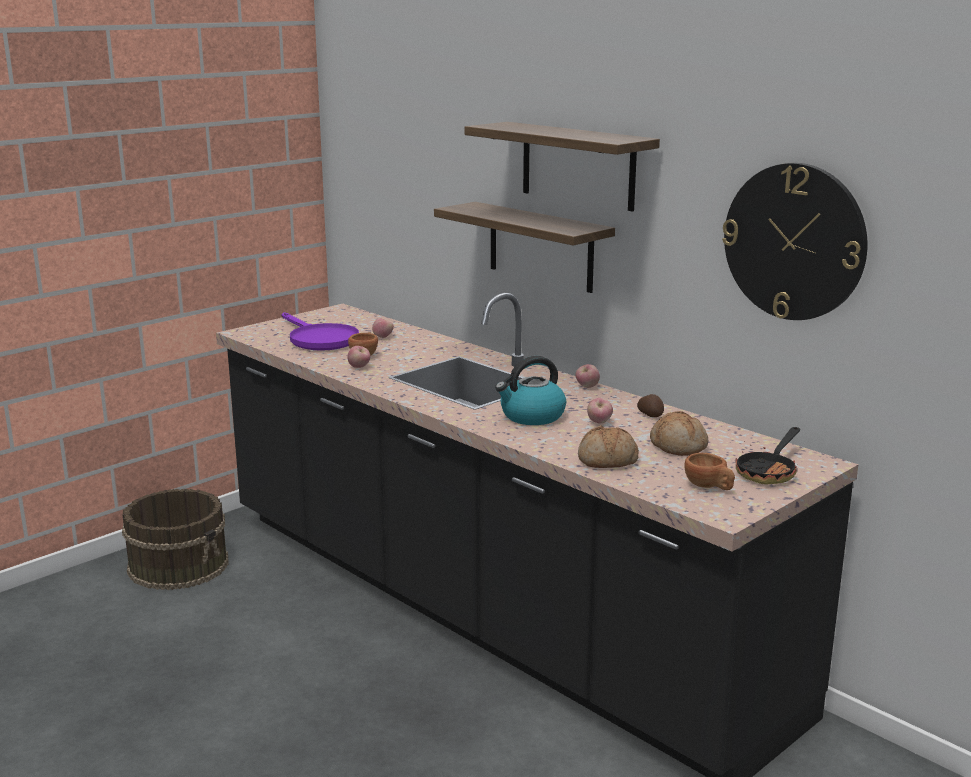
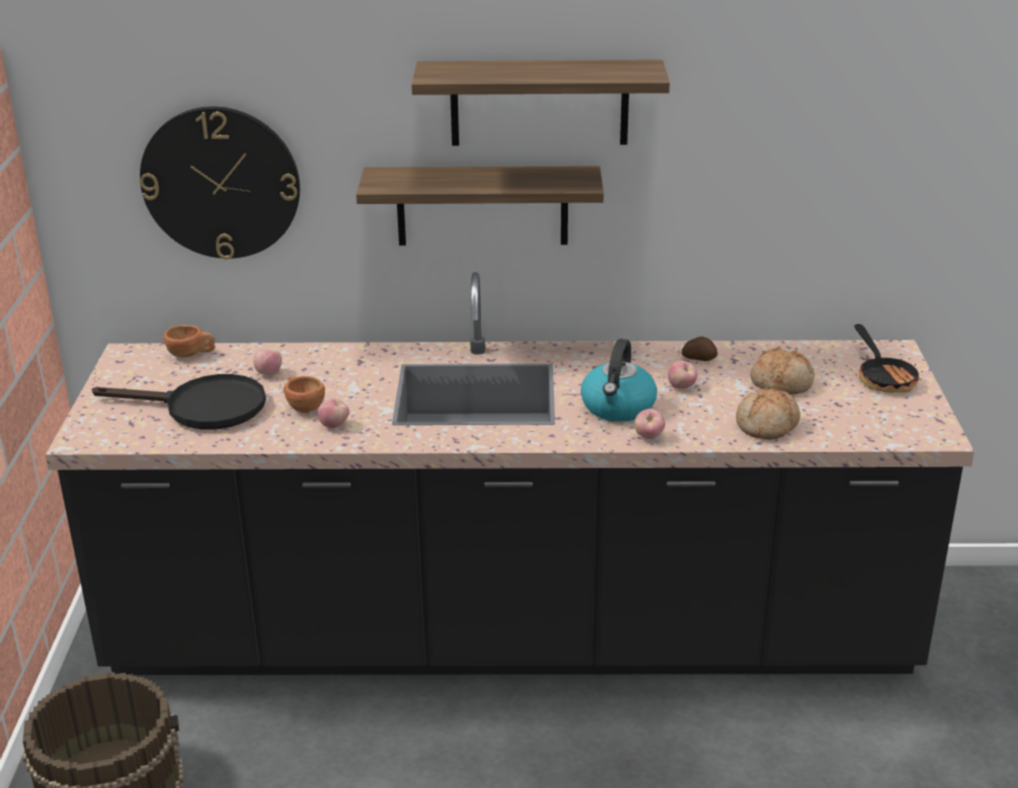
camera: 45 degrees left, 10 degrees up
purple frying pan [282,312,359,351] -> black frying pan [92,374,266,430]
apple [575,364,600,388] -> apple moved to [634,409,665,439]
brown cup [684,453,735,490] -> brown cup moved to [163,325,215,358]
wall clock [722,163,867,320] -> wall clock moved to [140,106,300,260]

